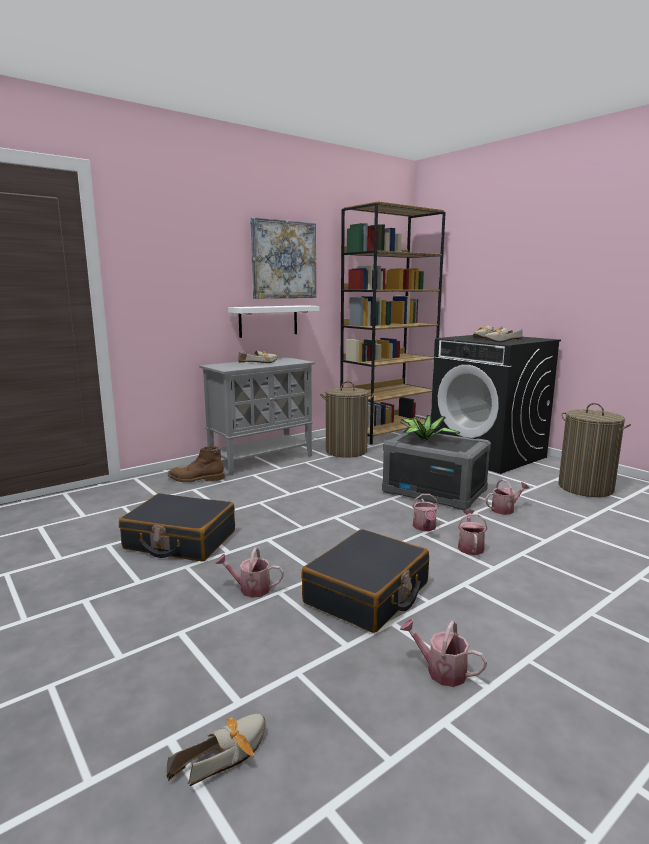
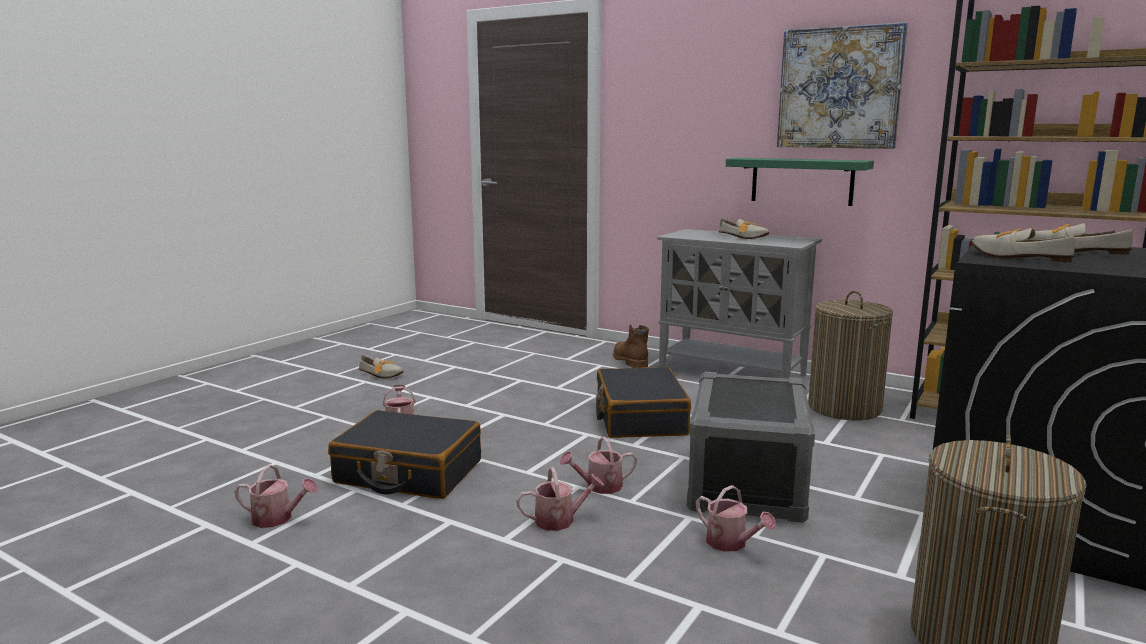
camera: 70 degrees right, 0 degrees up
black suitcase [119,493,235,562] -> black suitcase moved to [596,367,691,438]
shoe [167,714,265,786] -> shoe moved to [359,355,403,379]
white shelf [228,305,319,338] -> green shelf [726,158,874,206]
potted plant [400,415,460,440] -> none
watering can [400,619,487,687] -> watering can turned 90 degrees clockwise [234,465,318,528]

